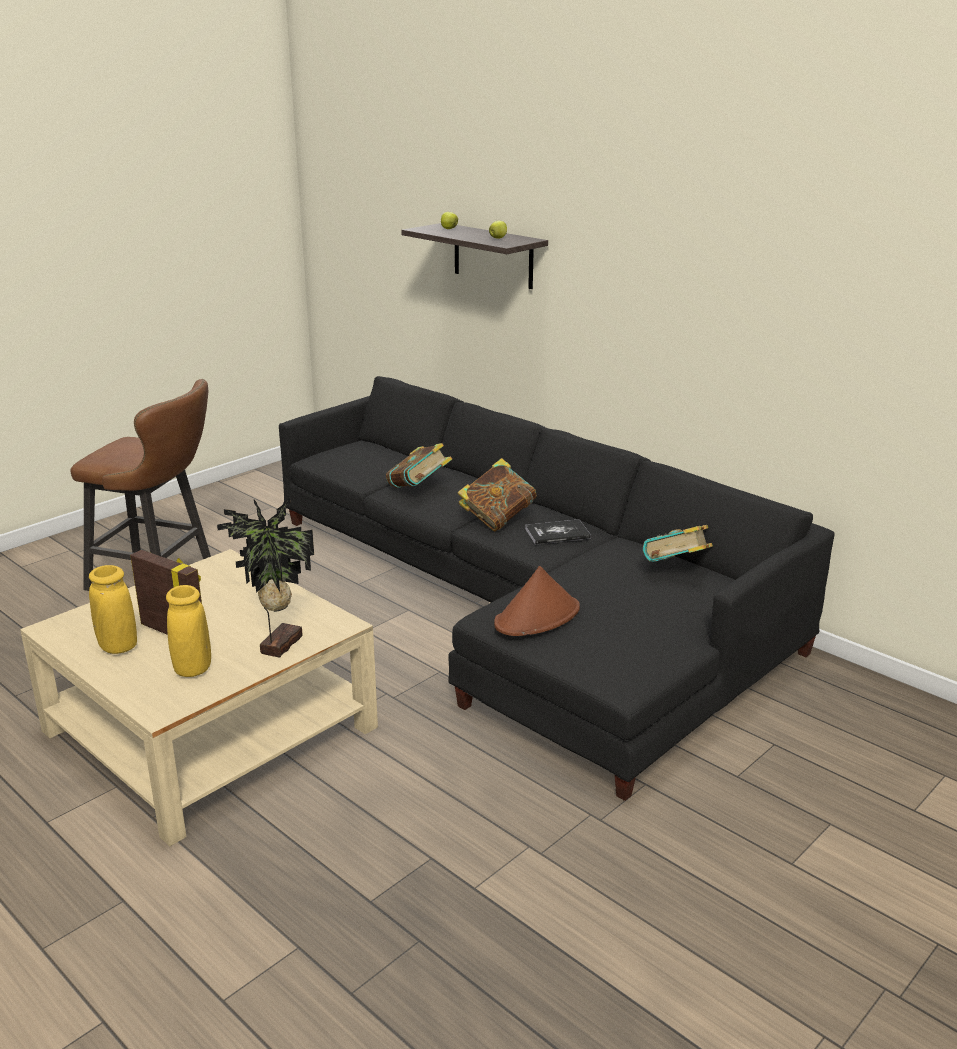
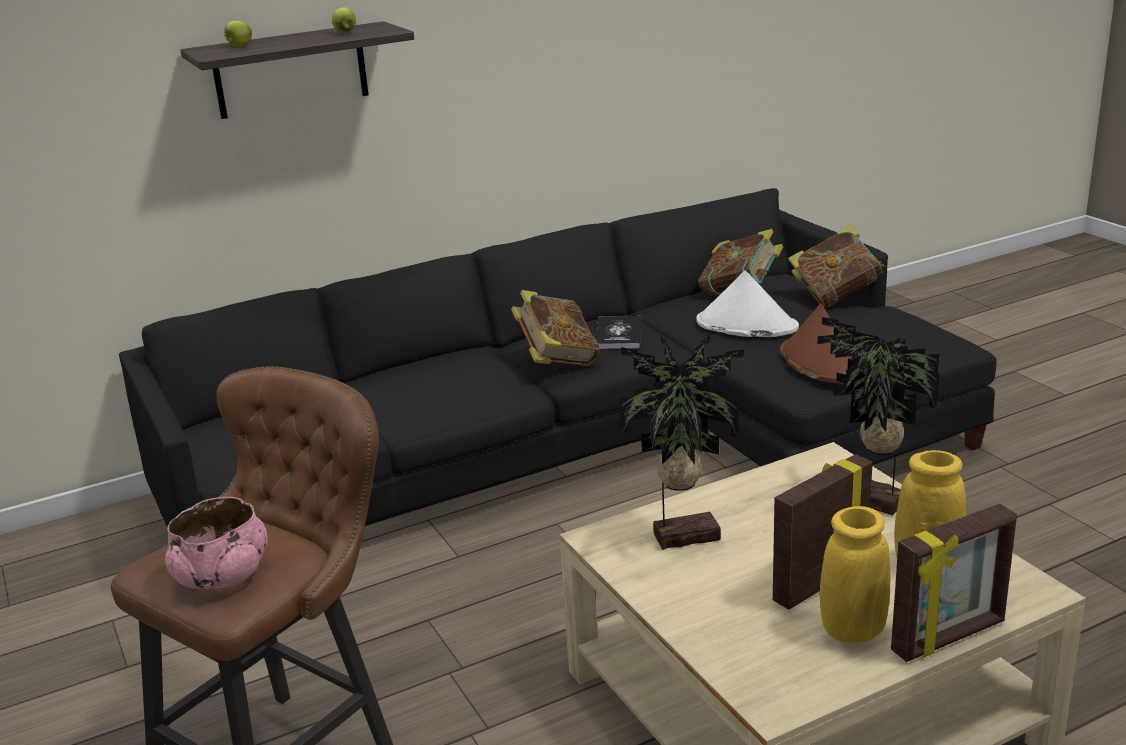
camera: 70 degrees left, 0 degrees up
book [386,443,452,488] -> book moved to [788,224,886,308]
none -> pink bowl [165,497,267,589]
none -> potted plant [619,334,744,550]
none -> white hat [696,270,799,337]
none -> picture frame [891,504,1017,662]

